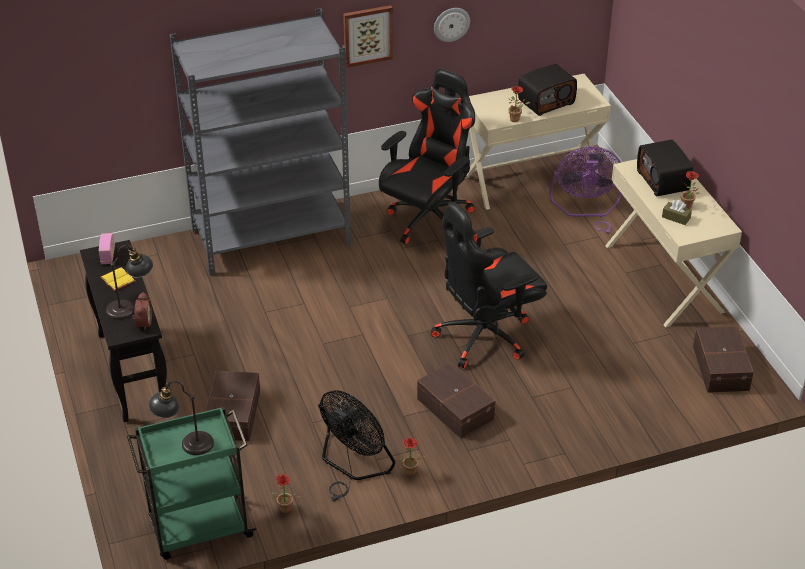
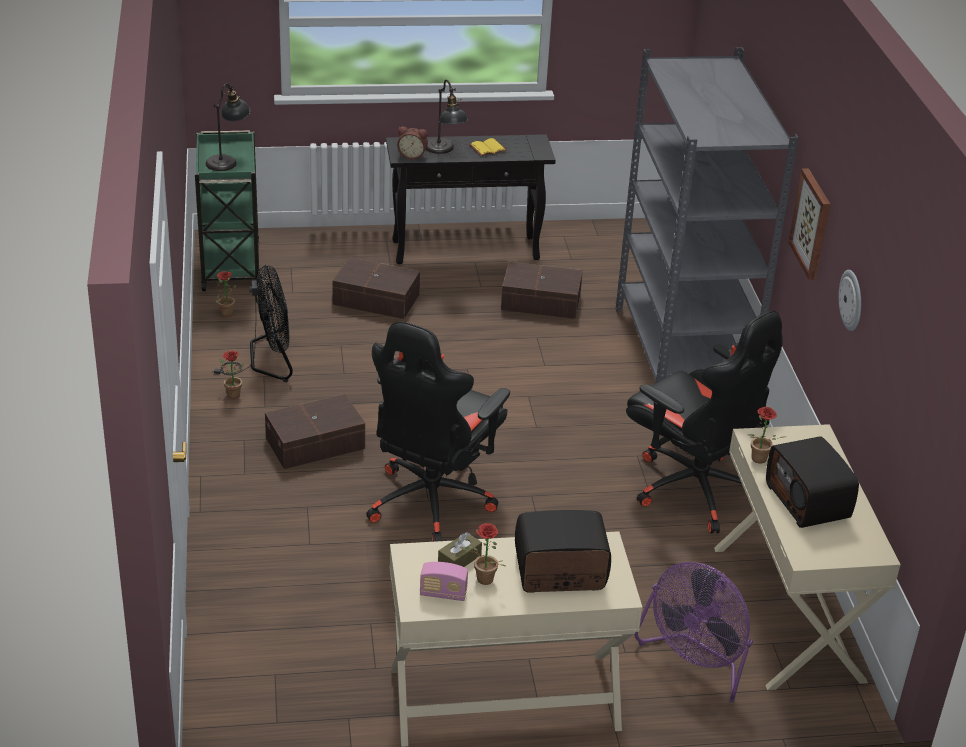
camera: 100 degrees right, 5 degrees down
radio [99,233,115,264] -> radio moved to [420,562,468,601]
black fan [318,390,395,502] -> black fan turned 60 degrees counterclockwise [212,265,293,383]
black office chair [431,202,547,368] -> black office chair turned 135 degrees counterclockwise [366,321,510,542]
purple fan [549,147,621,234] -> purple fan turned 120 degrees clockwise [634,562,753,702]
brown storage box [693,326,754,393] -> brown storage box moved to [501,262,583,319]

